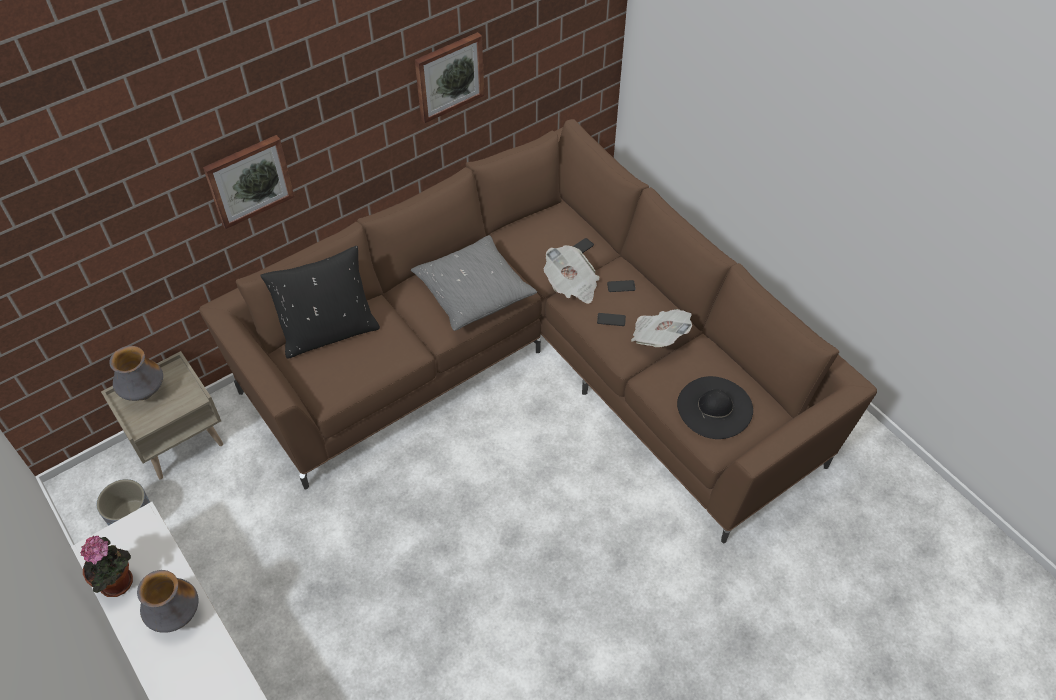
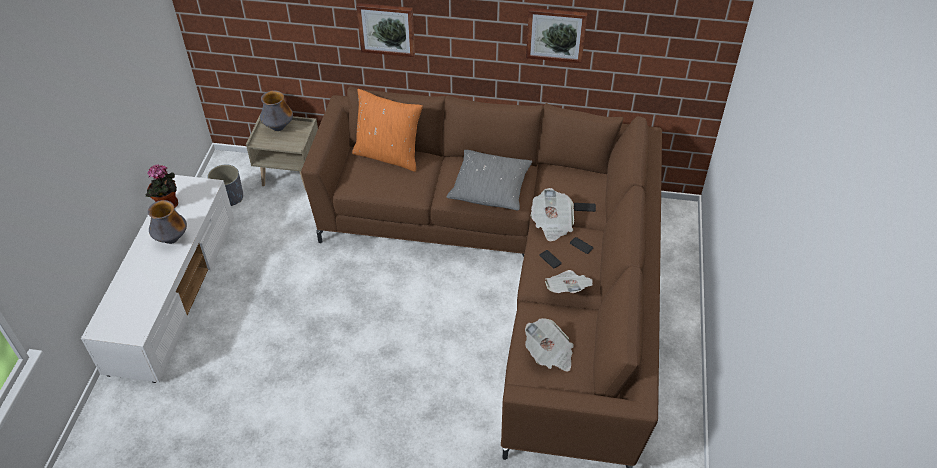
camera: 45 degrees right, 5 degrees down
black pillow [260,246,380,359] -> orange pillow [352,89,423,172]
black hat [677,376,753,439] -> newspaper [525,318,574,372]

